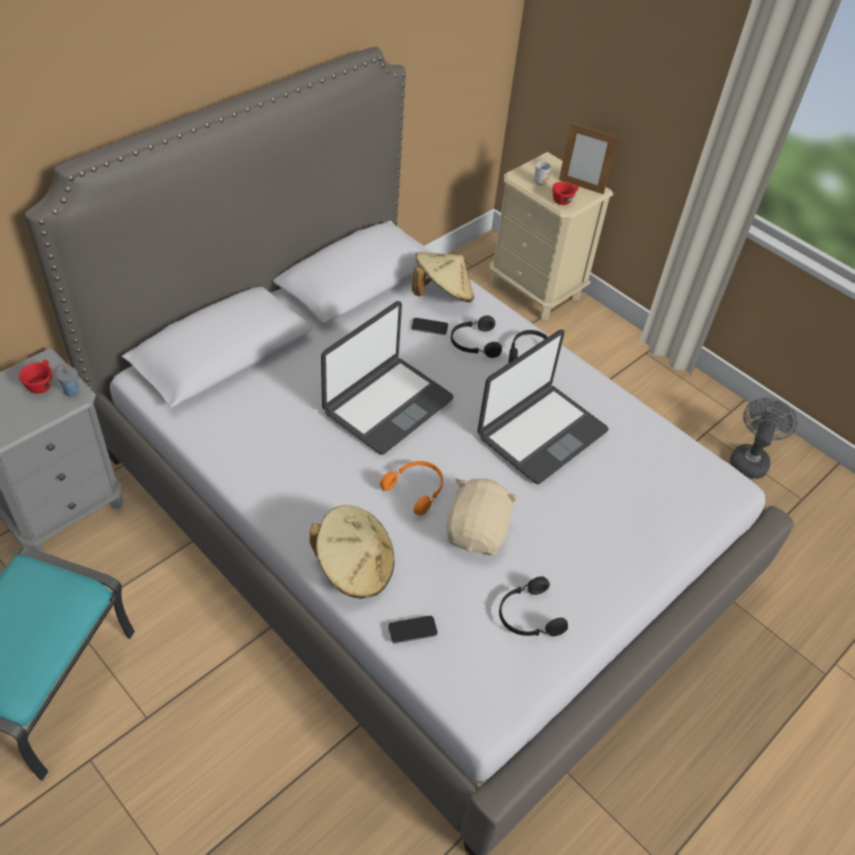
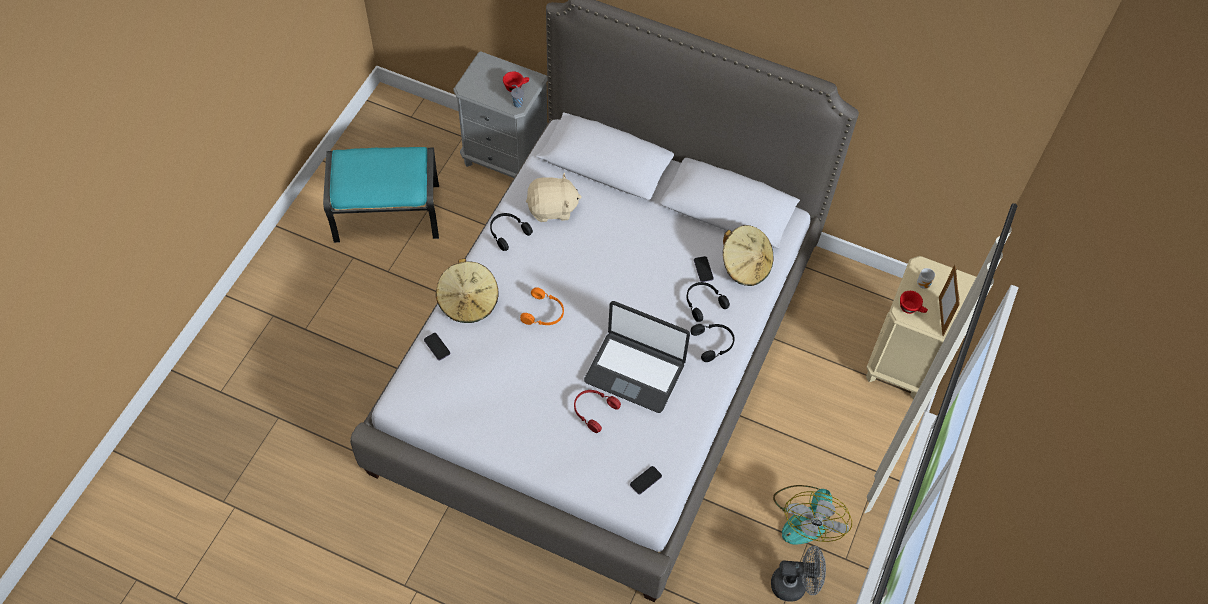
camera: 70 degrees right, 10 degrees up
laptop [321,301,454,455] -> none
beige plush toy [446,478,520,555] -> beige plush toy moved to [526,173,582,222]
black headphones [499,576,568,636] -> black headphones moved to [490,213,533,251]
none -> red headphones [574,390,621,433]
none -> phone [630,466,662,494]
none -> fan [773,485,852,545]

